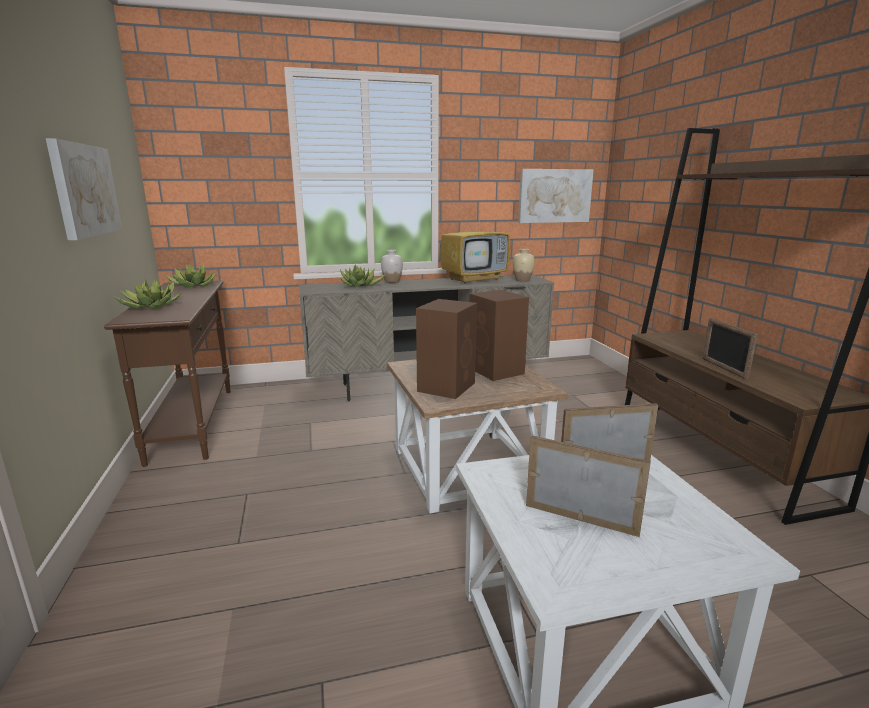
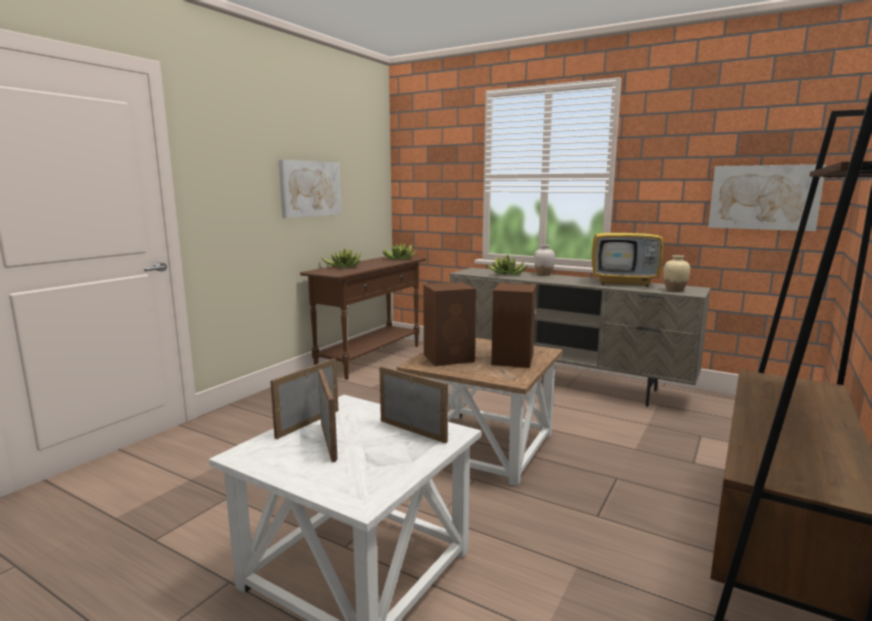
camera: 45 degrees right, 5 degrees down
picture frame [702,318,758,380] -> picture frame moved to [270,358,338,439]

